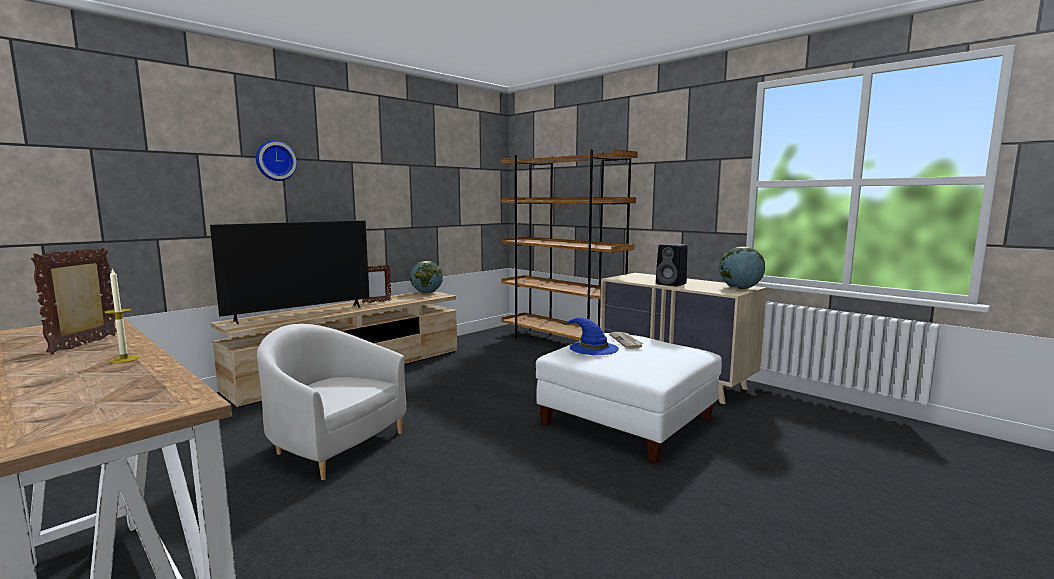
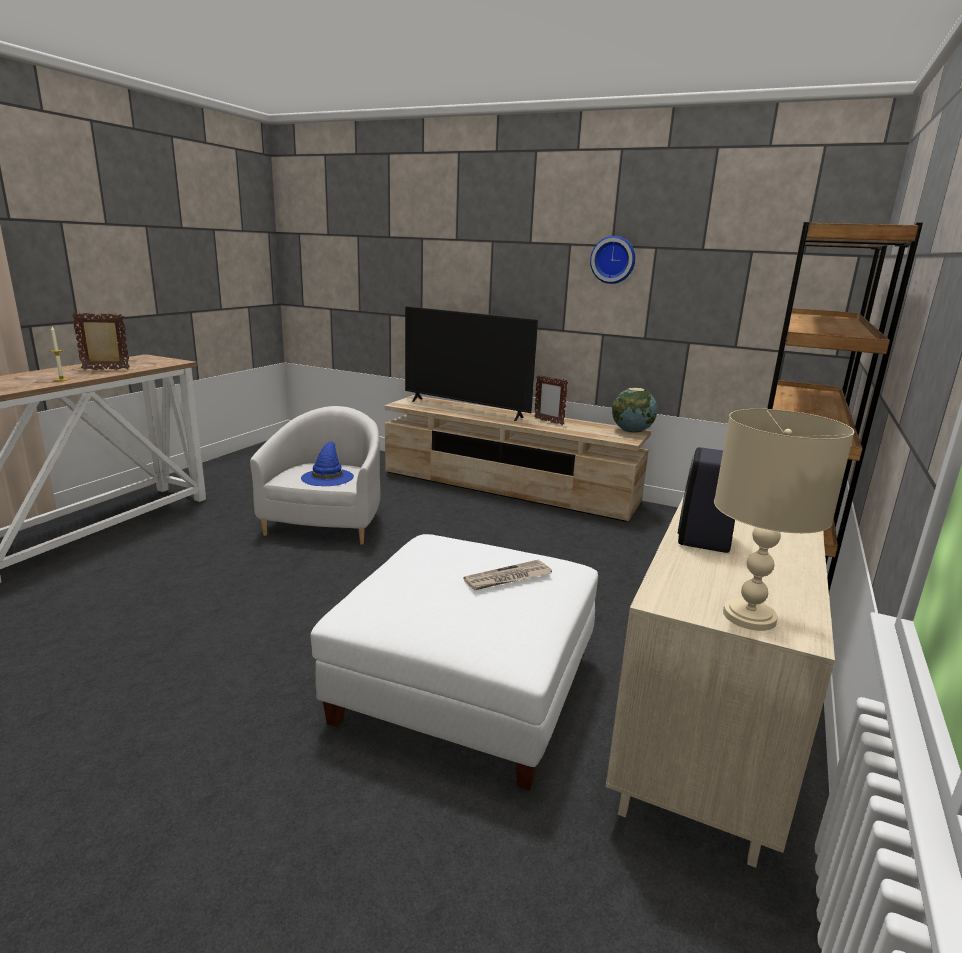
camera: 70 degrees right, 10 degrees up
wall clock [256,140,297,181] -> wall clock moved to [590,236,635,284]
blue hat [561,317,619,355] -> blue hat moved to [301,442,354,486]
globe [719,247,765,289] -> beige table lamp [714,409,854,631]

